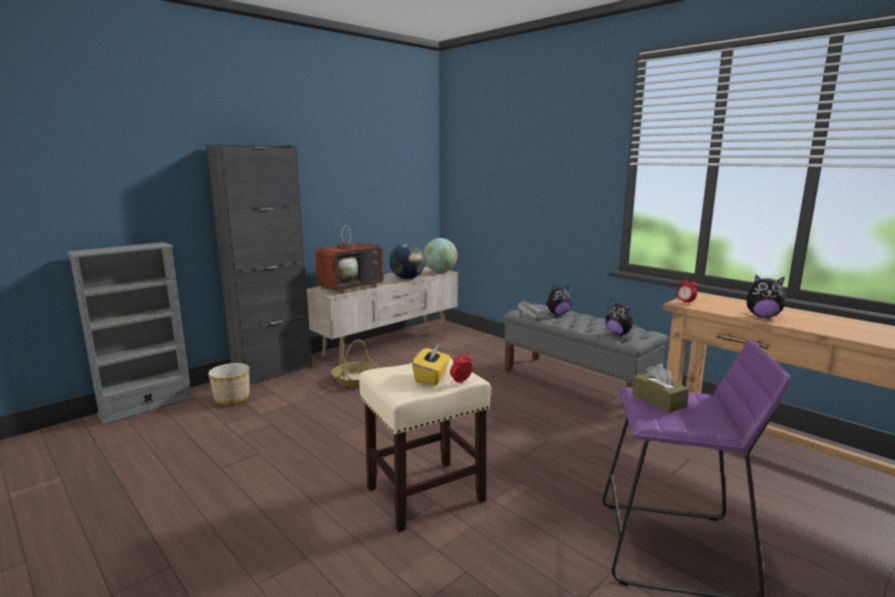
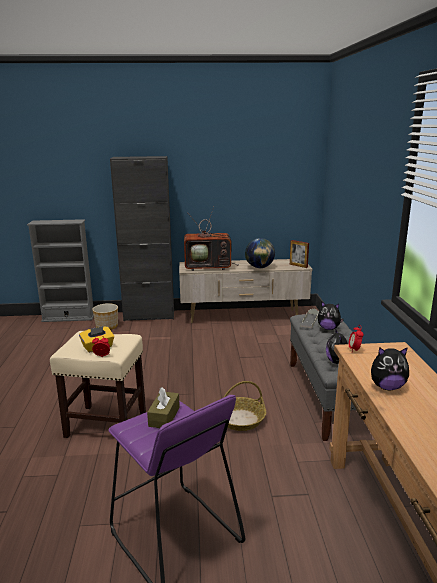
camera: 40 degrees right, 5 degrees up
basket [332,339,380,387] -> basket moved to [223,381,266,431]
globe [423,238,457,272] -> picture frame [290,240,309,268]
plush toy [746,274,786,318] -> plush toy turned 60 degrees counterclockwise [371,347,409,390]

